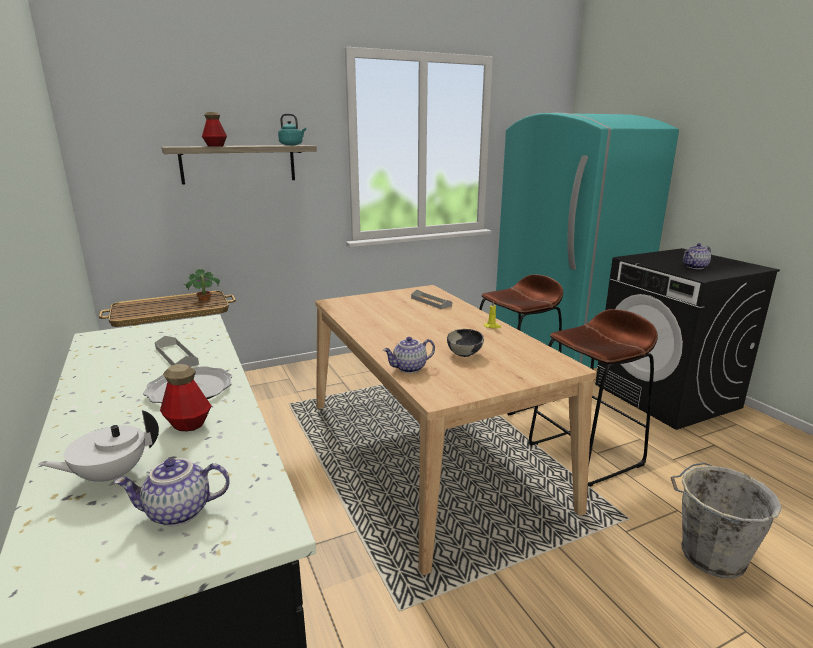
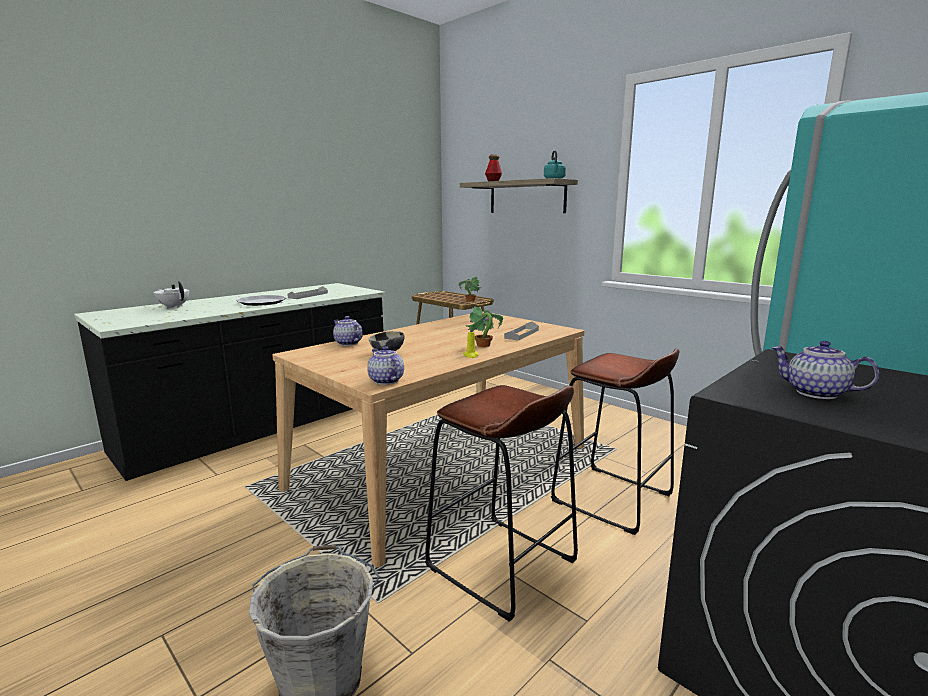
camera: 70 degrees right, 5 degrees down
teapot [114,458,230,526] -> teapot moved to [367,346,404,385]
bottle [160,364,211,431] -> none
none -> potted plant [466,306,503,347]

